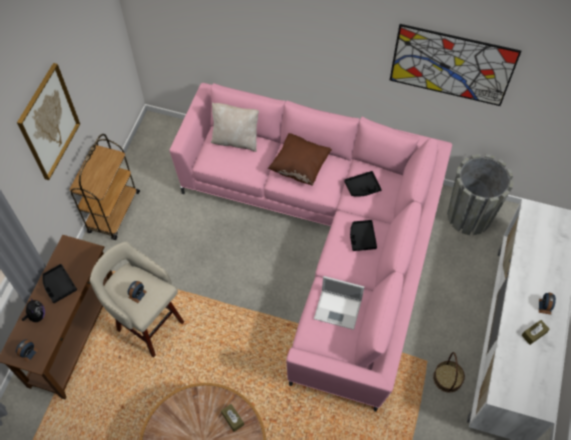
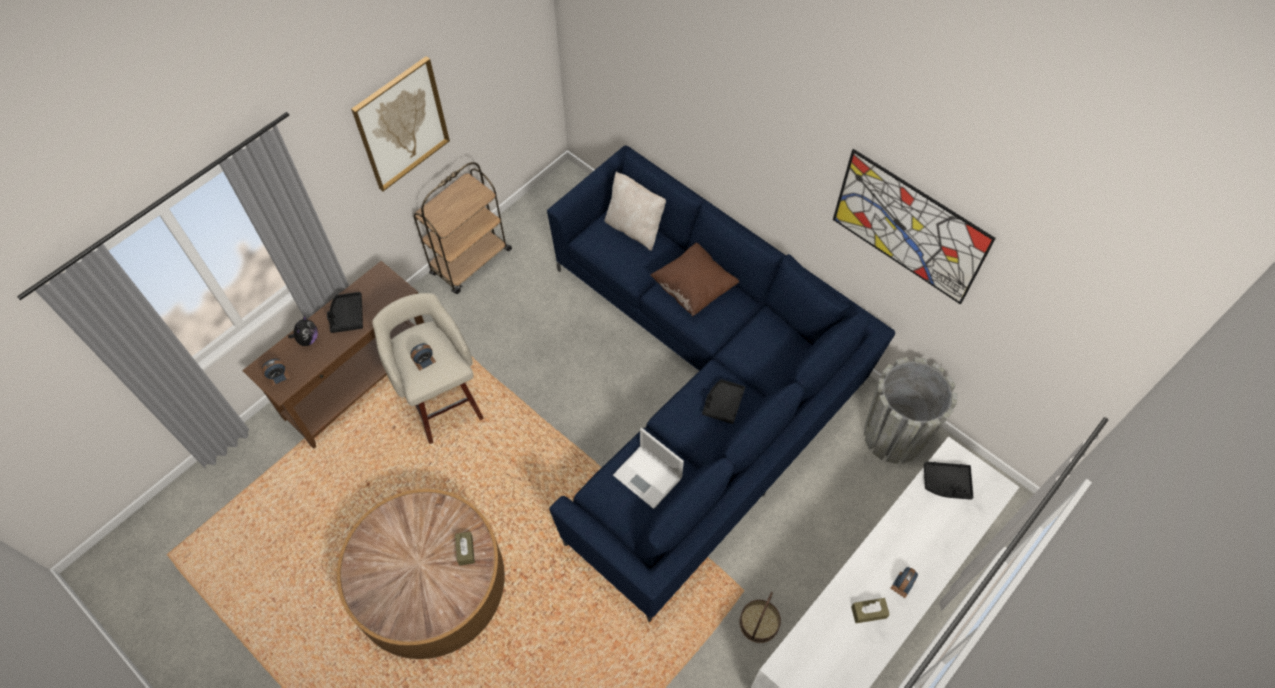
camera: 25 degrees right, 0 degrees up
pink sofa [169,83,452,412] -> blue sofa [547,146,895,622]
black tray [344,171,382,197] -> black tray moved to [924,462,974,500]

